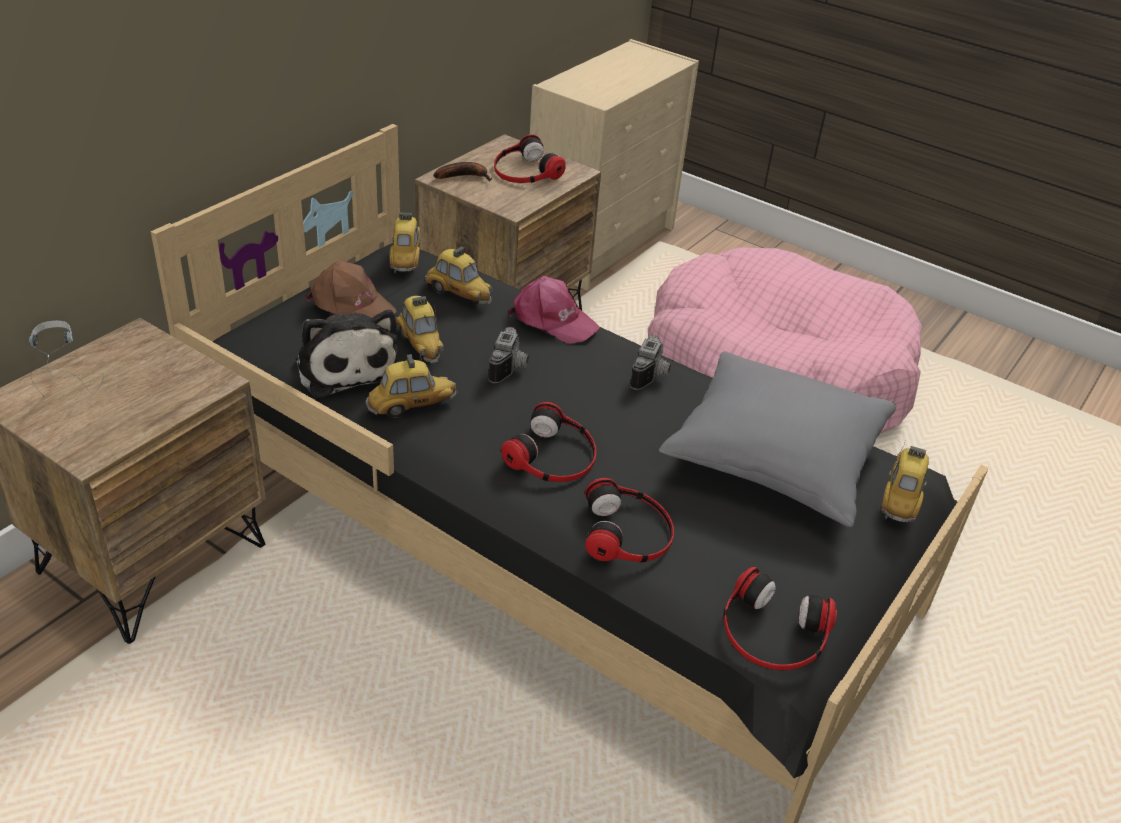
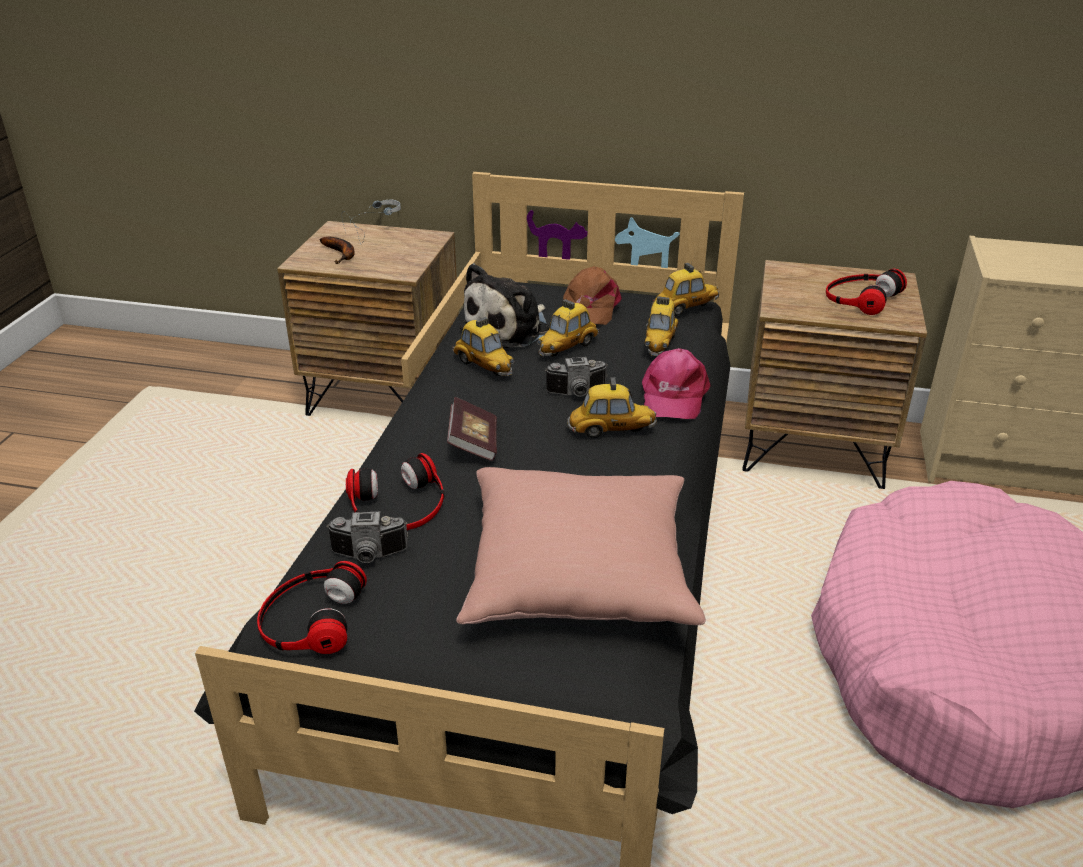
camera: 70 degrees right, 5 degrees down
banana [433,162,492,182] -> banana moved to [320,237,354,264]
headphones [501,402,597,482] -> book [447,397,497,461]
camera [630,335,671,390] -> camera moved to [326,512,408,563]
grey pillow [659,351,896,527] -> pink pillow [456,467,706,625]
toy car [881,441,929,522] -> toy car moved to [567,376,657,438]

